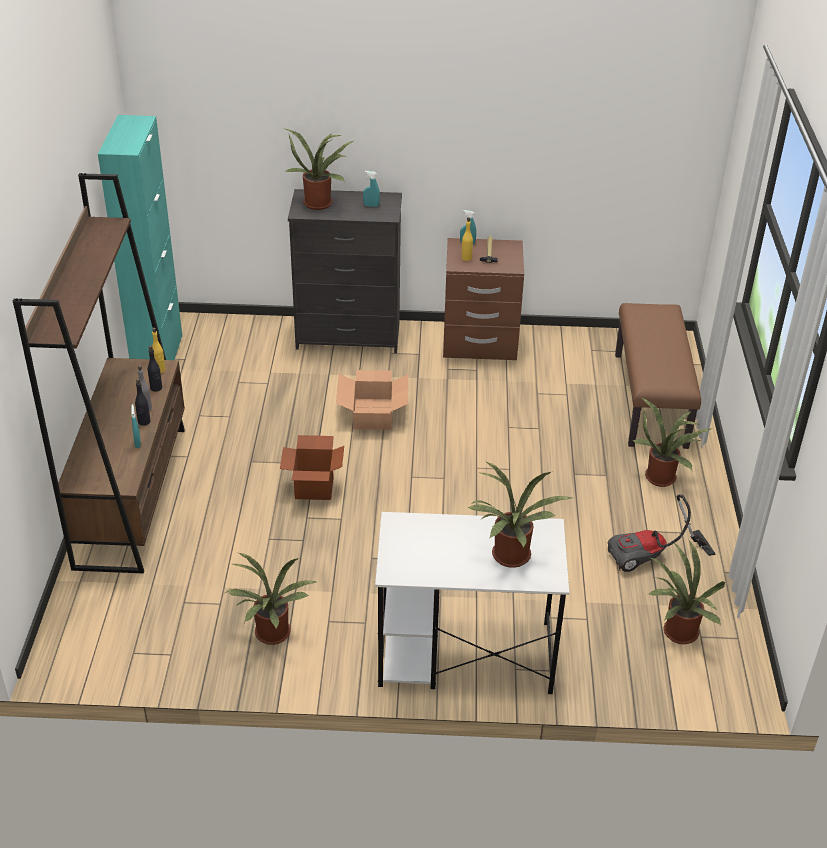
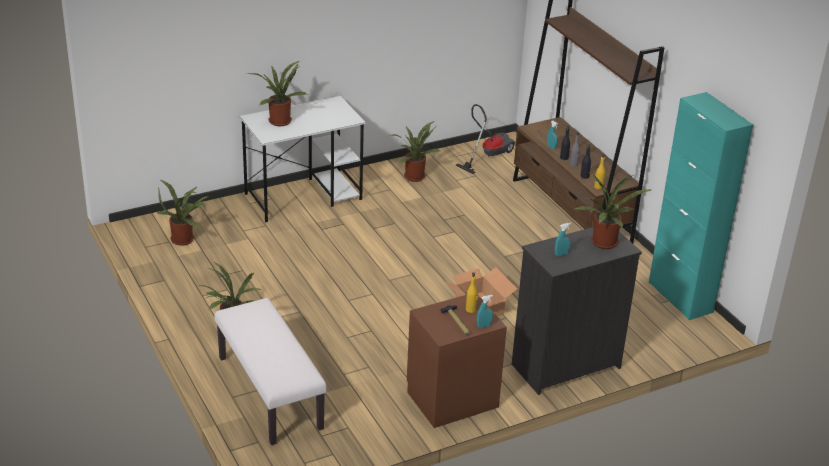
camera: 150 degrees right, 5 degrees down
cardboard box [280,435,344,500] -> none
vacuum cleaner [608,494,716,572] -> vacuum cleaner moved to [455,104,515,174]
brown bench [615,303,701,449] -> white bench [214,298,327,445]

